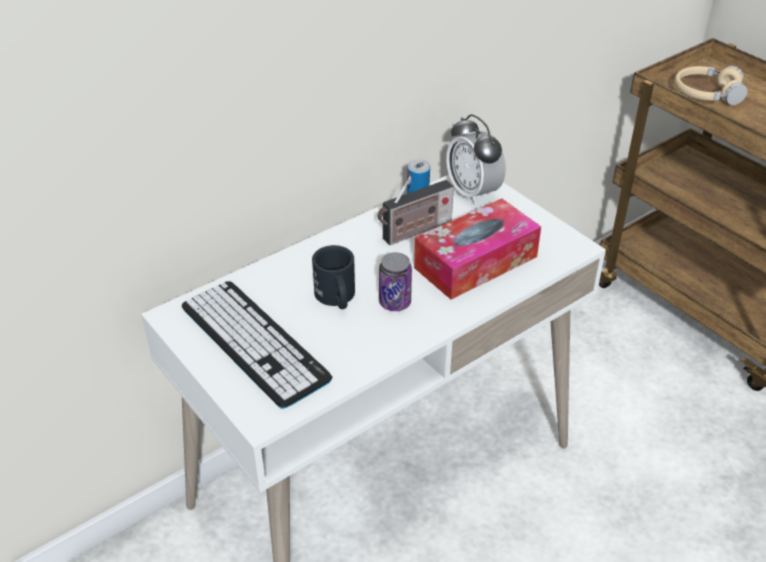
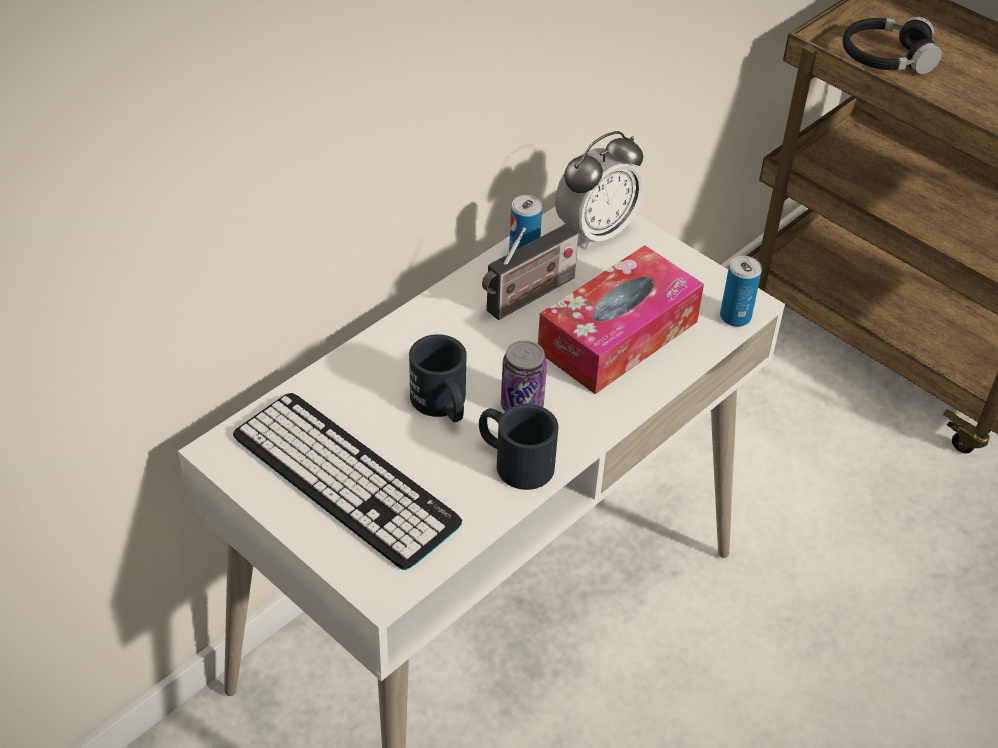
camera: 10 degrees left, 5 degrees up
alarm clock [446,114,506,205] -> alarm clock turned 90 degrees counterclockwise [555,131,644,249]
beige headphones [674,66,748,105] -> black headphones [842,17,942,74]
none -> black mug [479,404,558,490]
none -> can [720,256,762,327]

